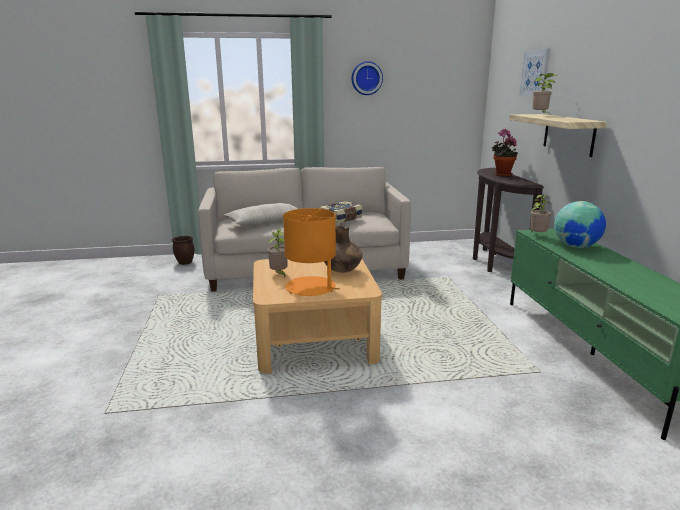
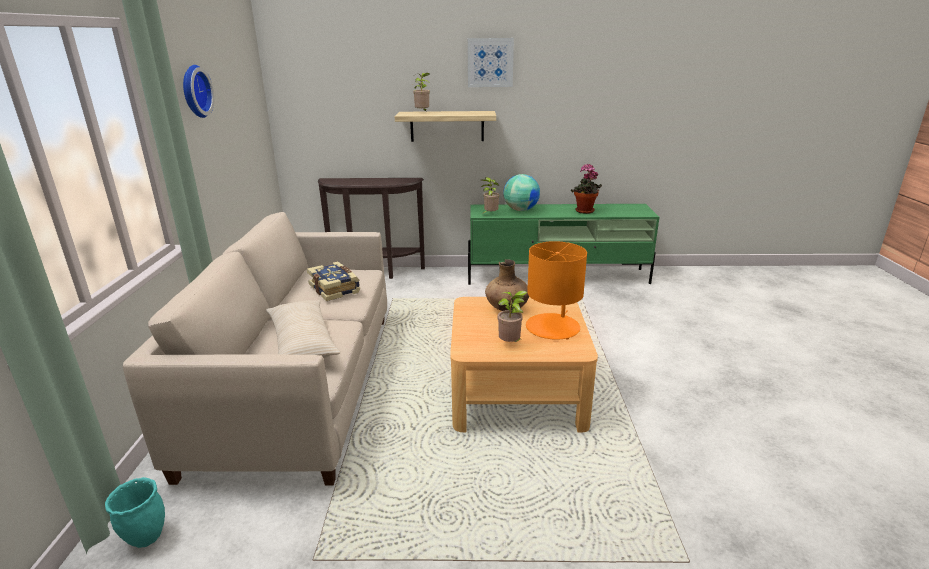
camera: 80 degrees left, 5 degrees up
brown planter [172,236,194,265] -> turquoise planter [105,477,165,548]
potted plant [492,129,518,177] -> potted plant moved to [571,164,602,214]
picture [519,49,550,97] -> picture moved to [468,38,514,87]

